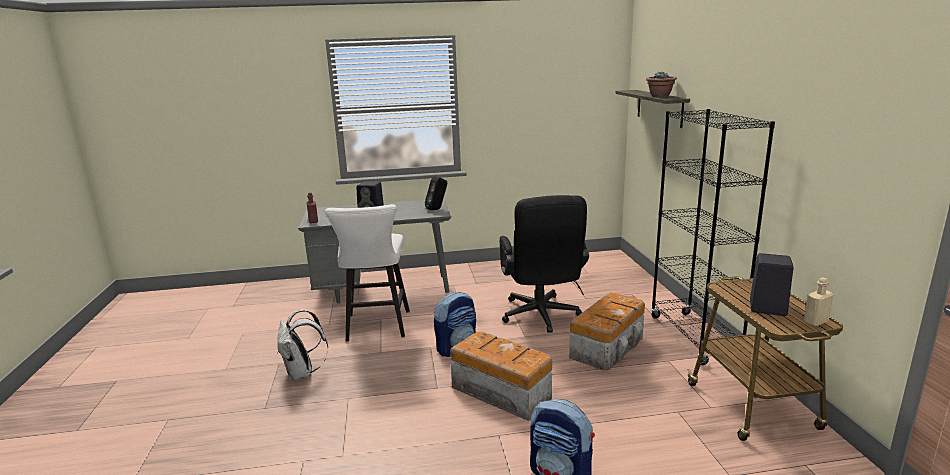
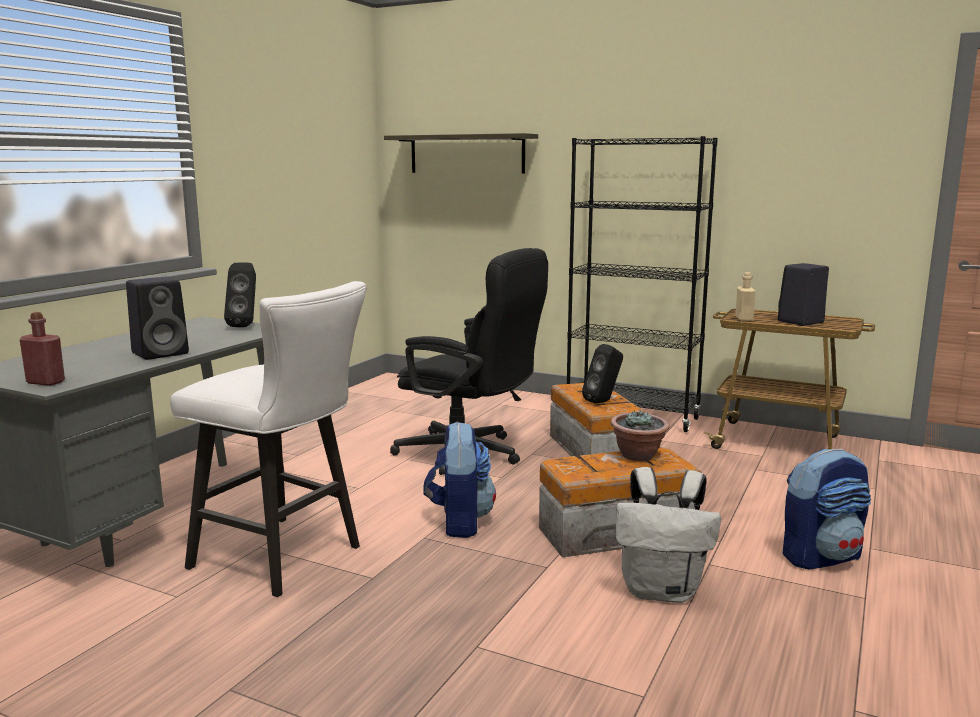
camera: 55 degrees left, 5 degrees down
white backpack [277,309,328,381] -> white backpack moved to [615,467,721,603]
potted plant [646,72,677,97] -> potted plant moved to [610,410,669,461]
beige bottle [804,278,833,326] -> beige bottle moved to [735,272,756,321]
none -> black speaker [582,344,623,403]

